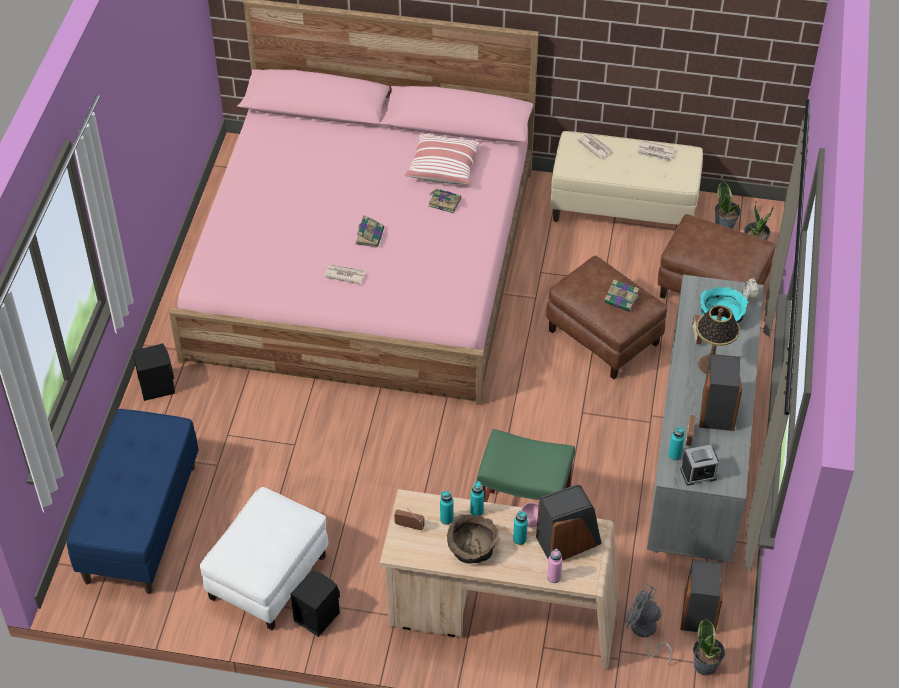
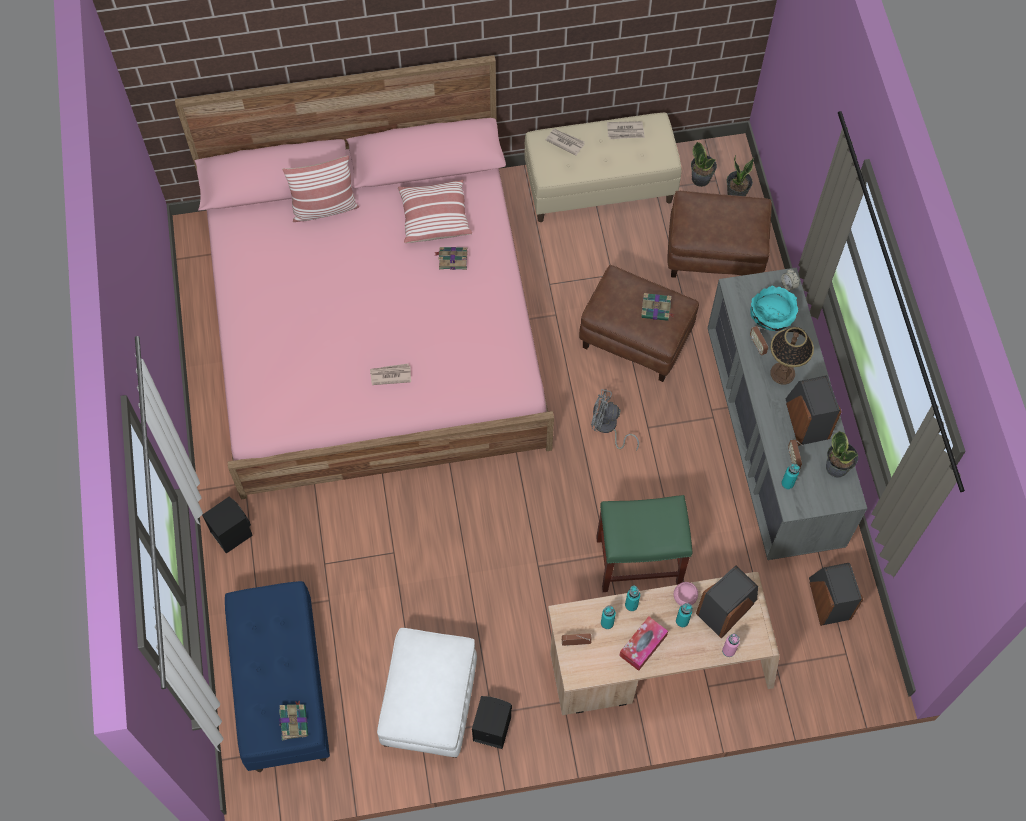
camera: 20 degrees left, 15 degrees up
book [356,215,384,247] -> book moved to [279,700,308,741]
brown bowl [447,514,500,564] -> tissue box [619,616,668,671]
grey fan [625,584,672,665] -> grey fan moved to [591,389,639,451]
alarm clock [680,445,719,486] -> none
potted plant [693,619,725,676] -> potted plant moved to [826,431,858,478]
none -> pillow [282,155,359,222]

